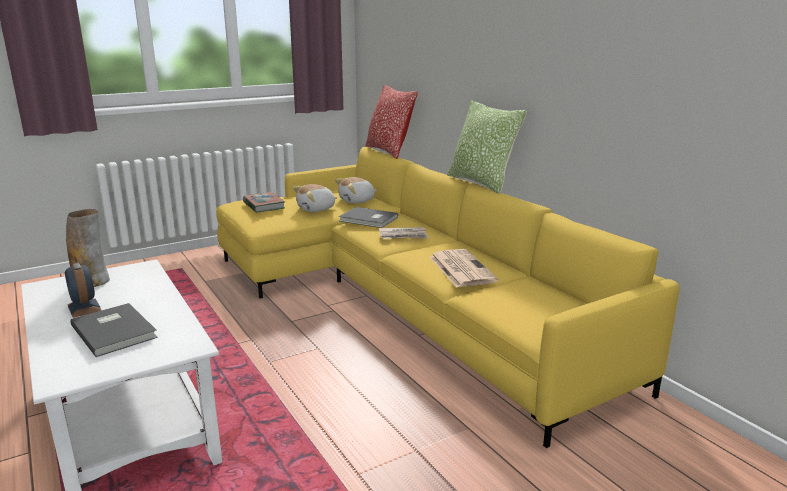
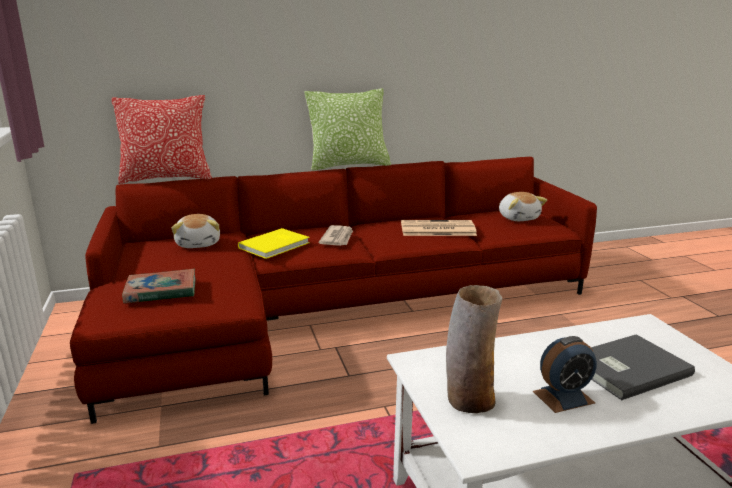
camera: 75 degrees left, 0 degrees up
yellow sofa [216,147,680,448] -> red sofa [70,157,597,424]
plush toy [292,184,337,212] -> plush toy moved to [499,192,547,221]
grey book [339,207,398,228] -> yellow book [238,228,310,259]

